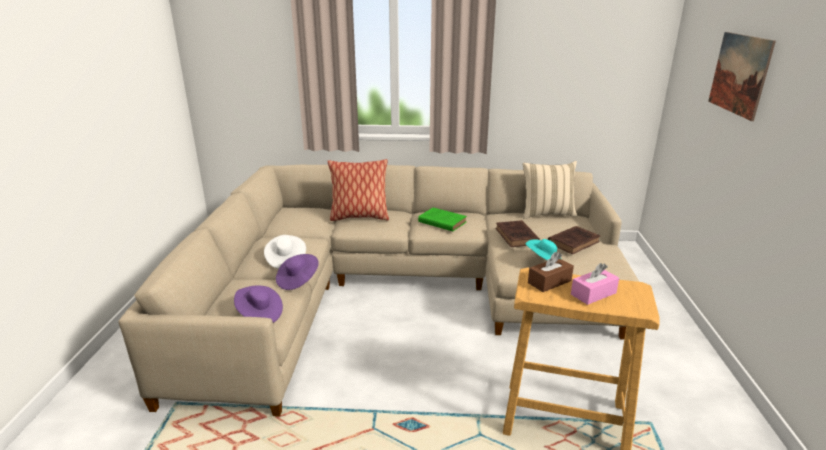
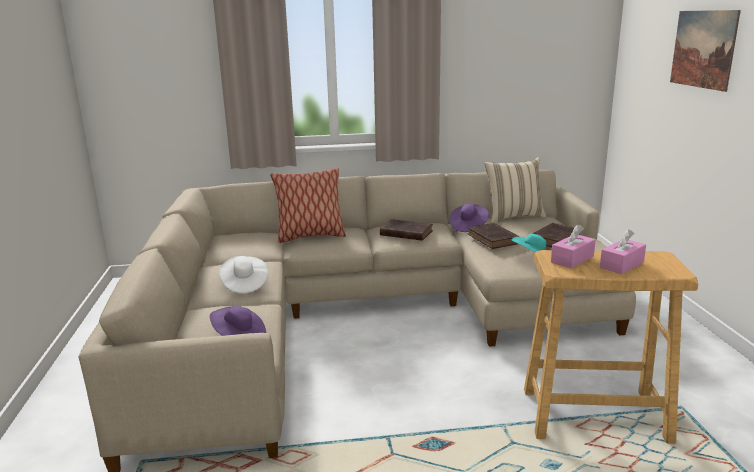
camera: 10 degrees left, 5 degrees down
purple hat [276,254,319,290] -> purple hat moved to [450,203,489,232]
green book [418,207,467,231] -> brown book [380,219,433,241]
brown tissue box [528,252,574,292] -> pink tissue box [551,225,596,268]

